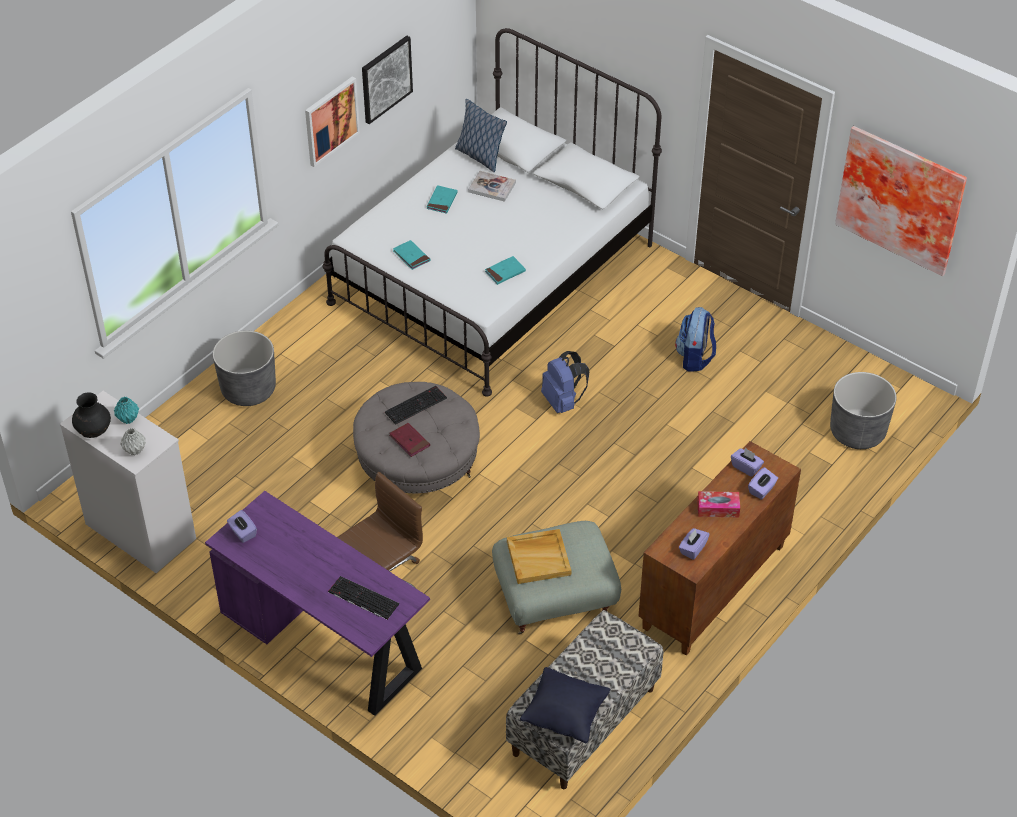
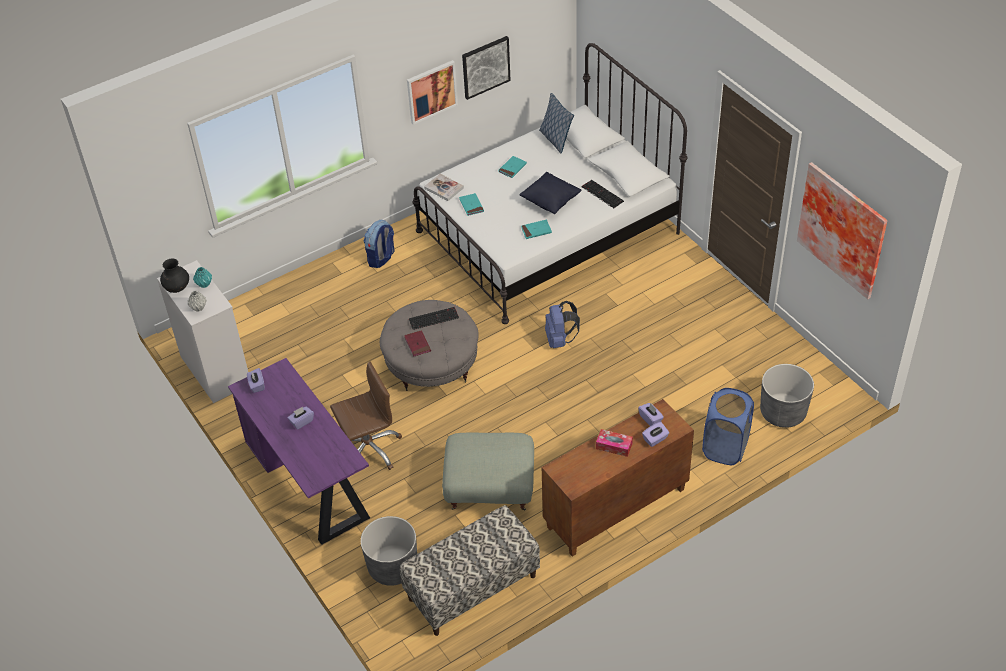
camera: 20 degrees right, 0 degrees up
grey planter [213,330,276,406] -> grey planter moved to [360,516,417,586]
keyboard [328,576,399,620] -> keyboard moved to [581,180,624,208]
book [468,171,516,202] -> book moved to [424,174,464,201]
beige tray [507,529,571,584] -> none
black pillow [520,667,610,743] -> black pillow moved to [520,172,581,214]
backpack [675,307,716,372] -> backpack moved to [364,220,394,268]
purple tissue box [679,528,710,560] -> purple tissue box moved to [288,406,314,430]
none -> blue laundry basket [702,388,754,465]

